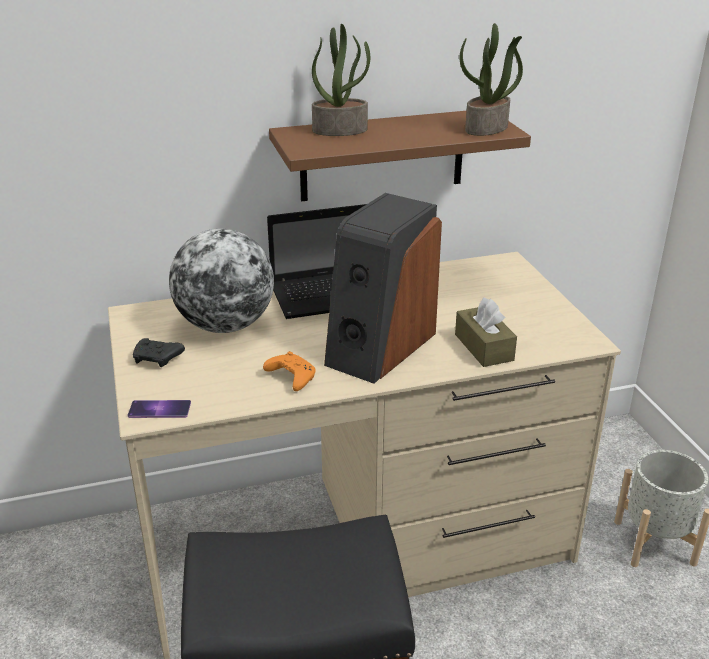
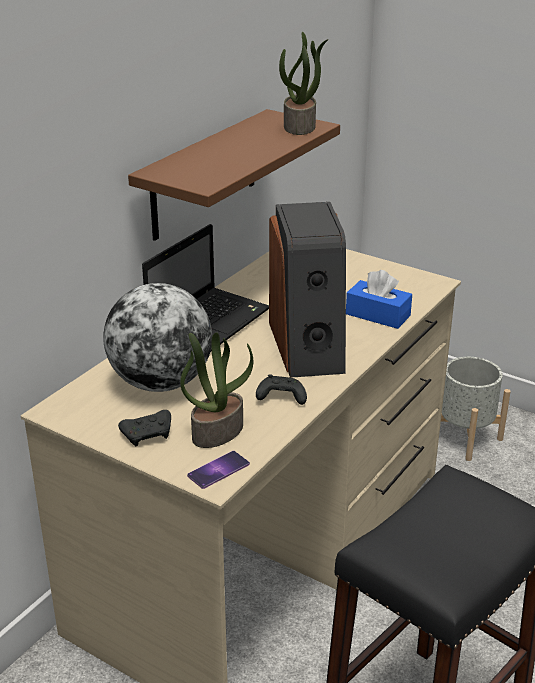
camera: 40 degrees left, 0 degrees up
orange game controller [263,351,315,391] -> black game controller [256,374,307,405]
potted plant [312,24,370,136] -> potted plant moved to [180,332,253,448]
brown tissue box [455,297,517,367] -> blue tissue box [346,270,412,329]

